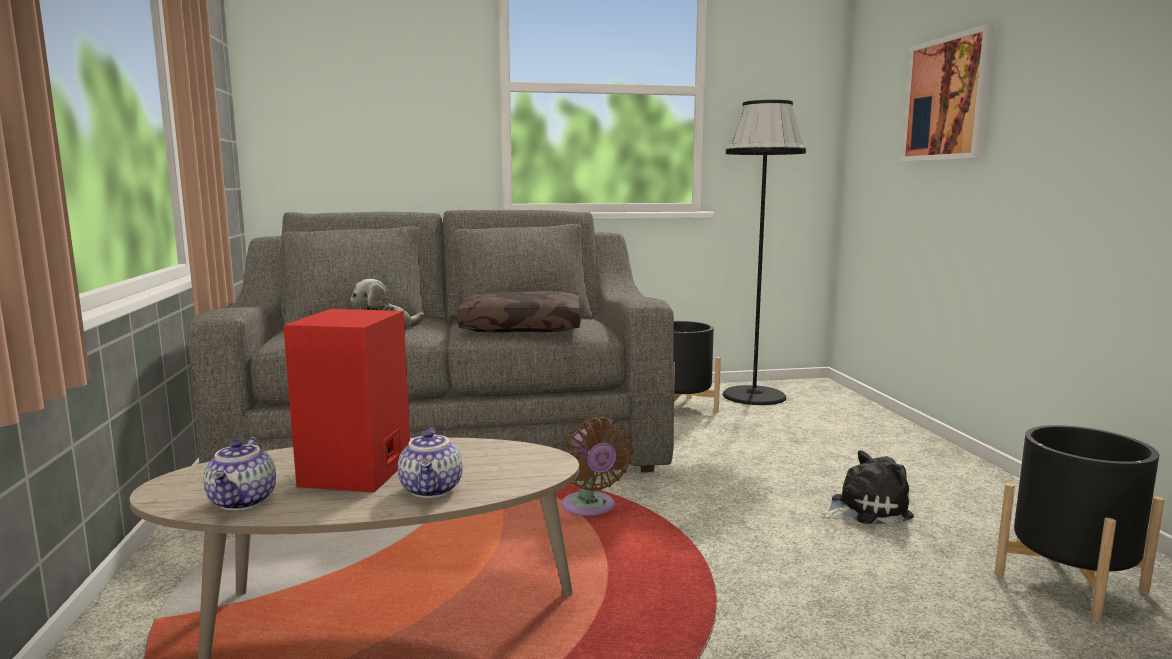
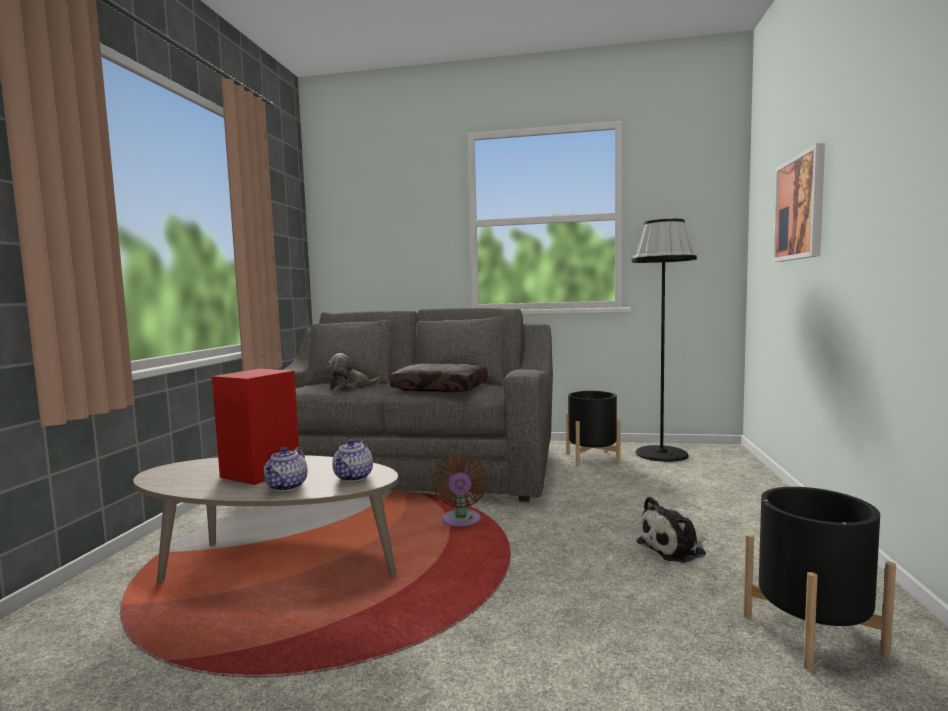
camera: 20 degrees right, 5 degrees down
teapot [203,437,276,511] -> teapot moved to [332,439,373,482]
plush toy [821,450,914,524] -> plush toy turned 150 degrees clockwise [636,496,706,563]

